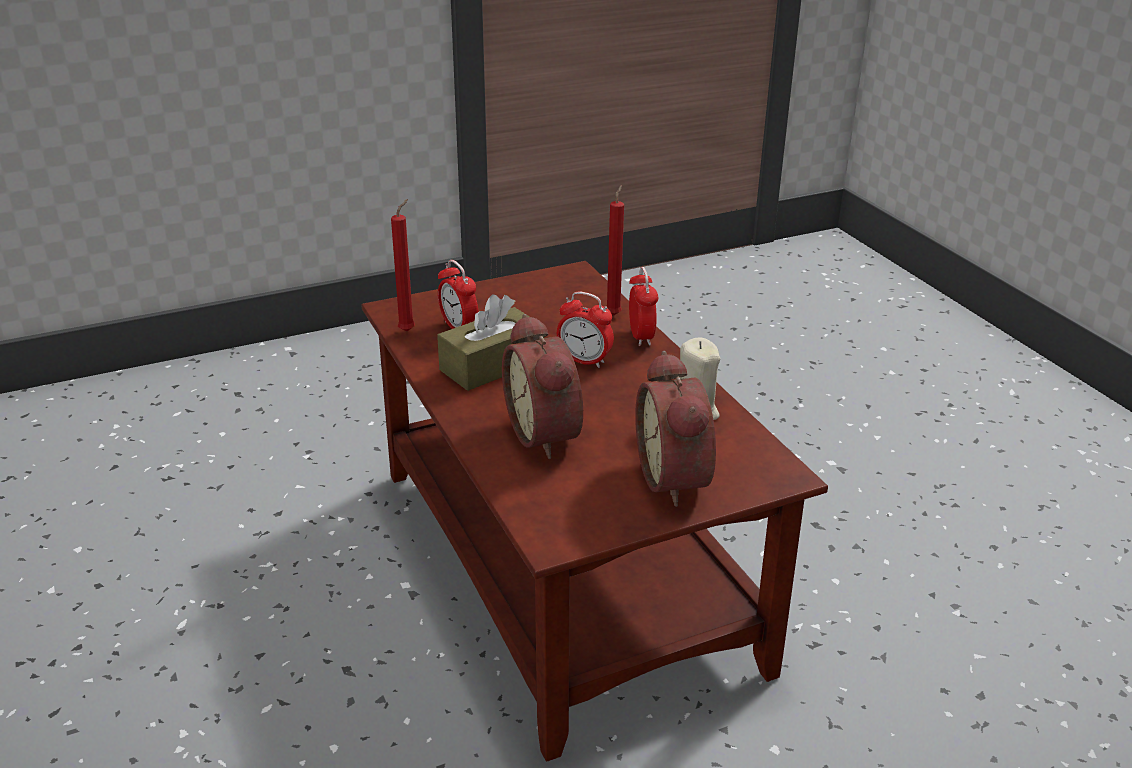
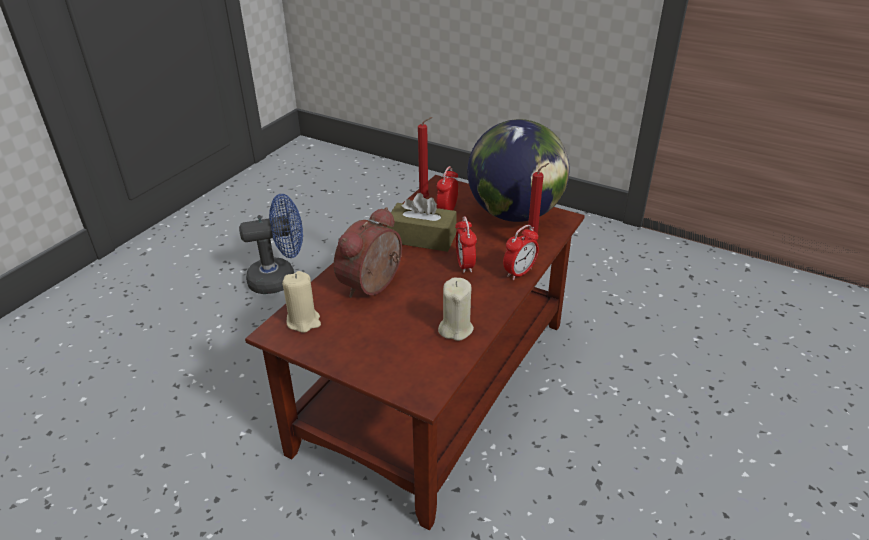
camera: 55 degrees right, 5 degrees up
alarm clock [635,351,716,507] -> none
none -> blue fan [239,194,303,294]
none -> beige candle [282,271,321,333]
none -> globe [467,119,569,222]

